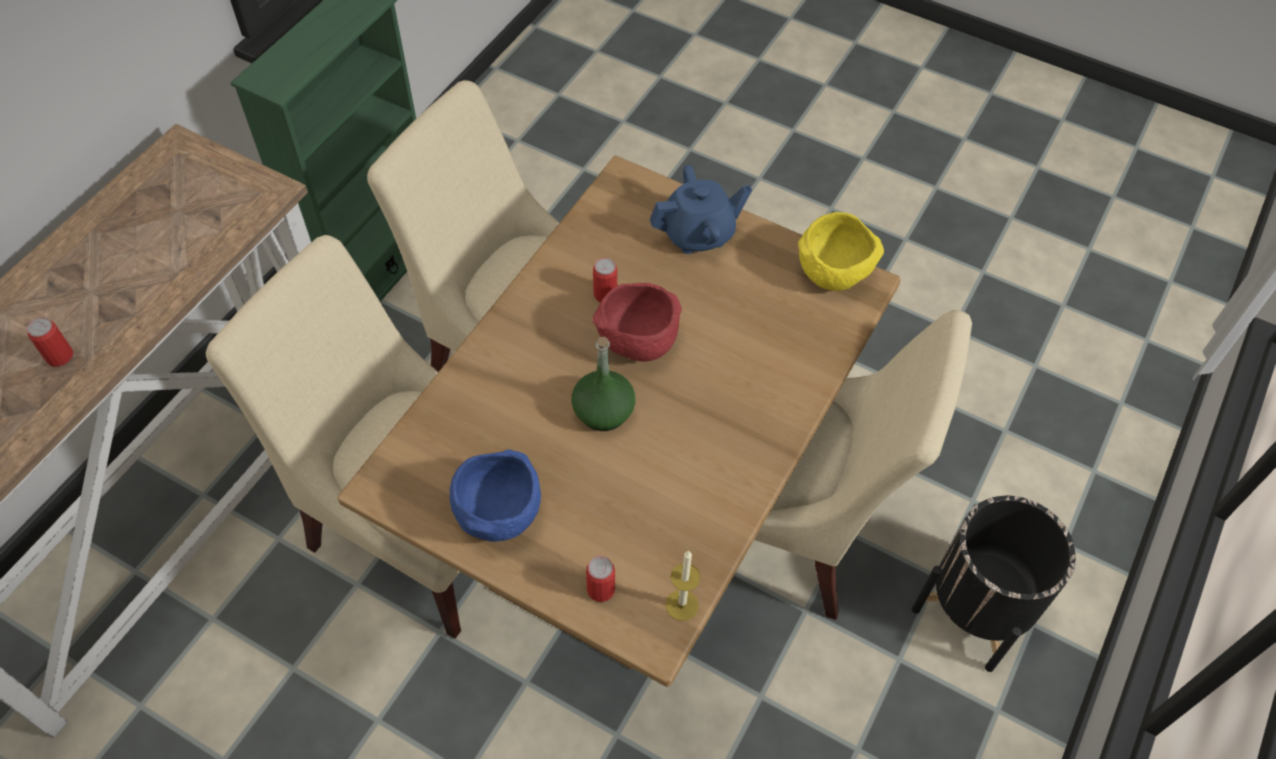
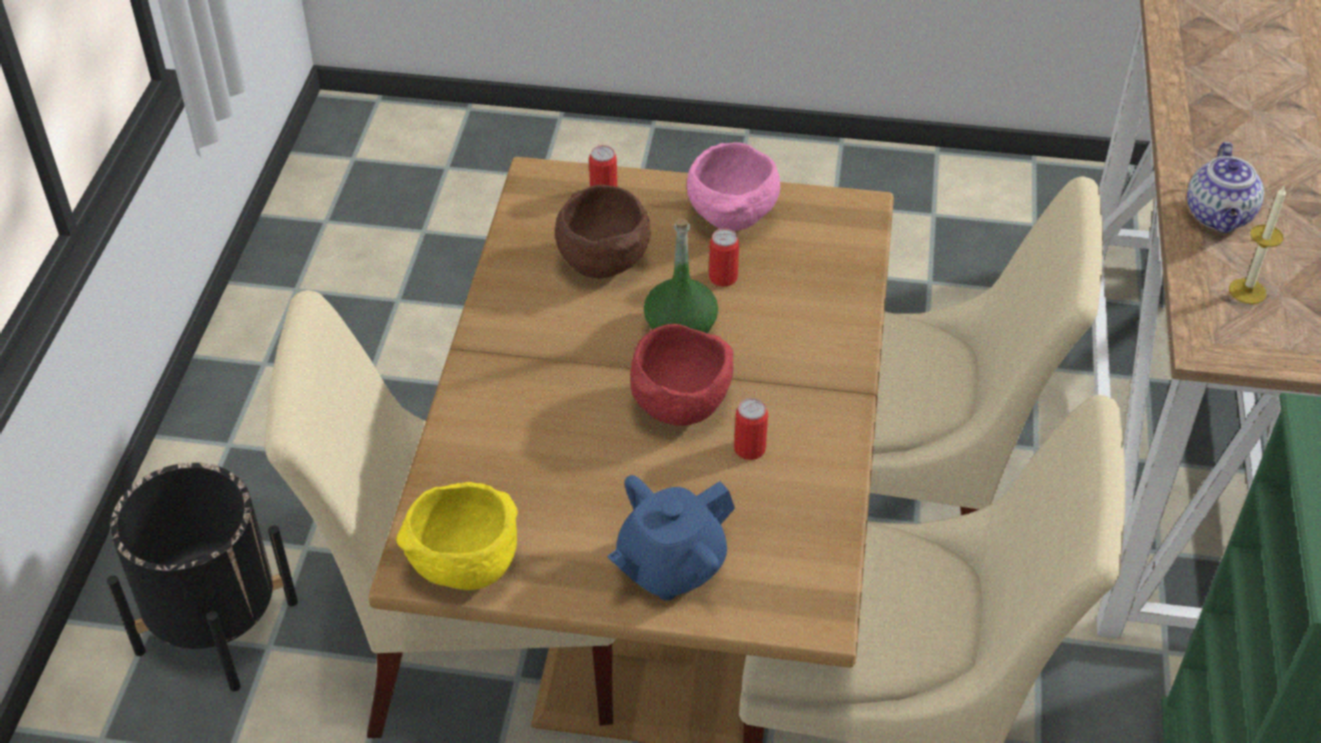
camera: 160 degrees right, 10 degrees down
can [27,317,73,367] -> can moved to [709,228,739,287]
blue bowl [450,450,541,542] -> pink bowl [687,142,780,231]
candle [665,551,700,621] -> candle moved to [1229,185,1286,304]
none -> brown bowl [555,185,651,278]
none -> teapot [1187,142,1264,233]

